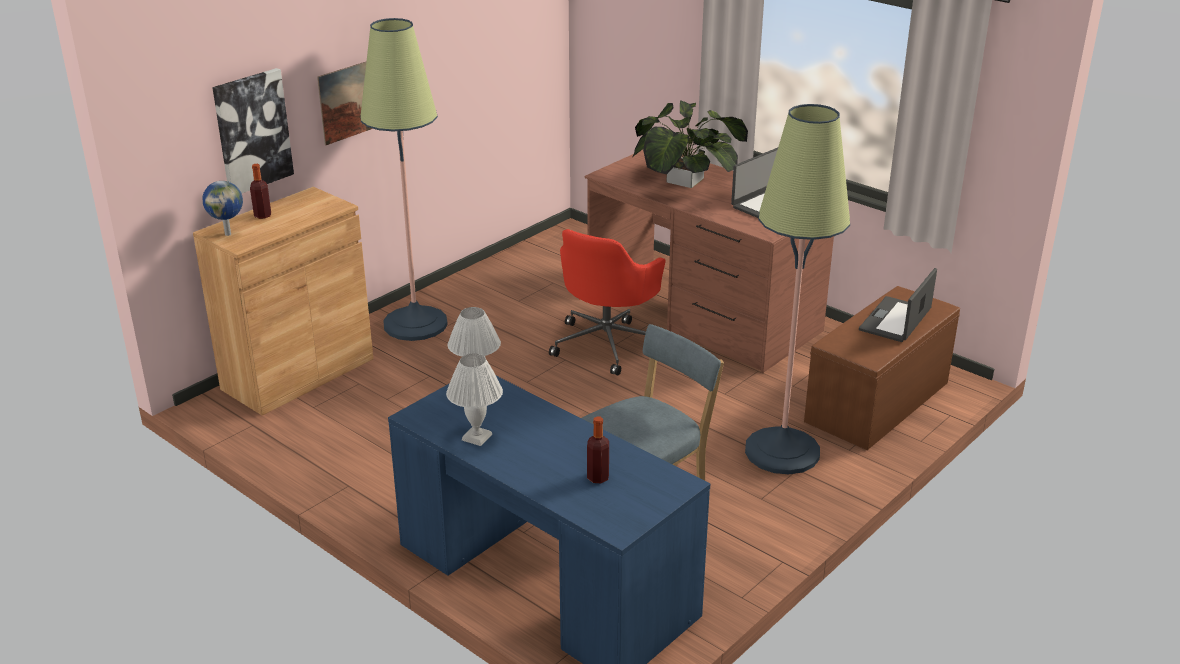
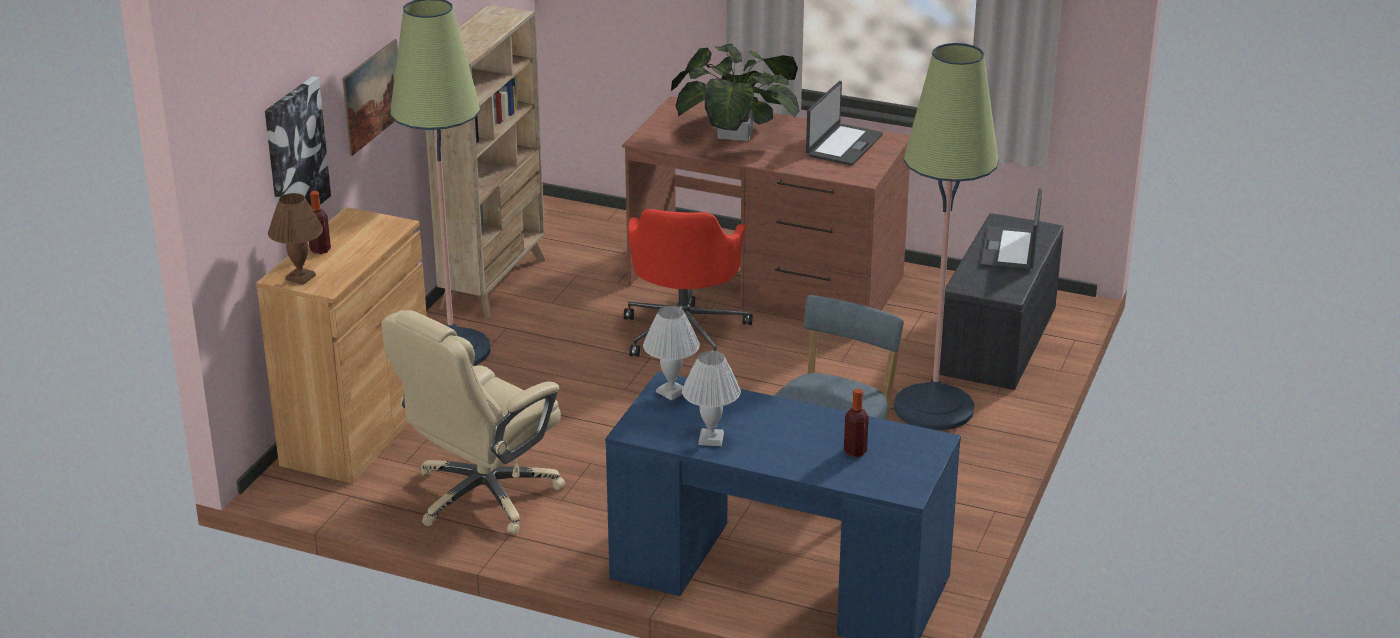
camera: 20 degrees left, 0 degrees up
globe [202,181,243,236] -> brown table lamp [268,193,323,285]
brown bench [804,286,960,450] -> grey bench [939,213,1063,390]
none -> beige office chair [381,310,566,535]
none -> beige bookcase [426,4,546,319]

